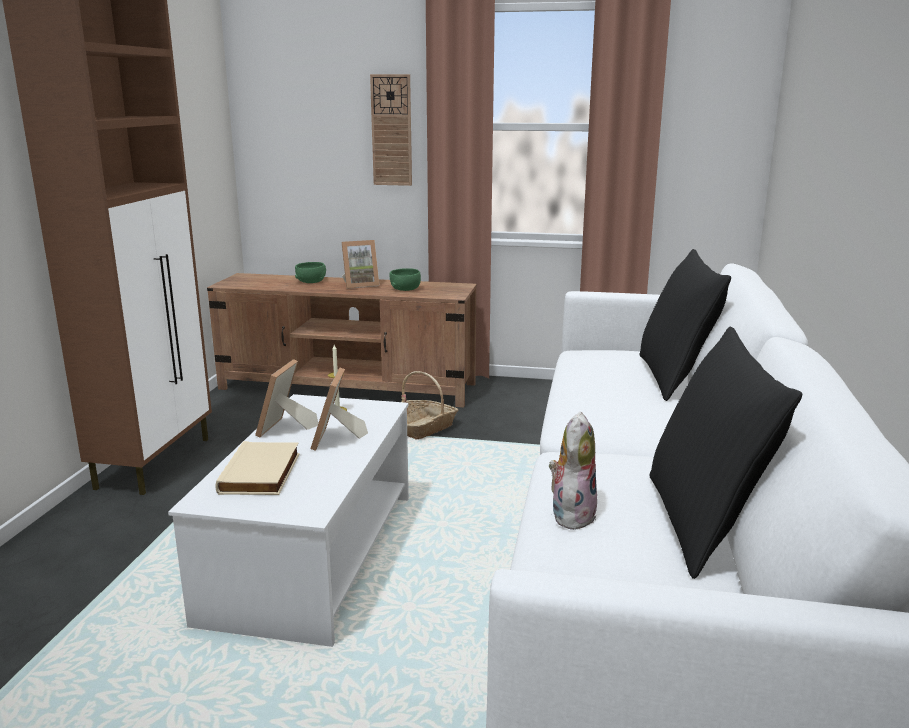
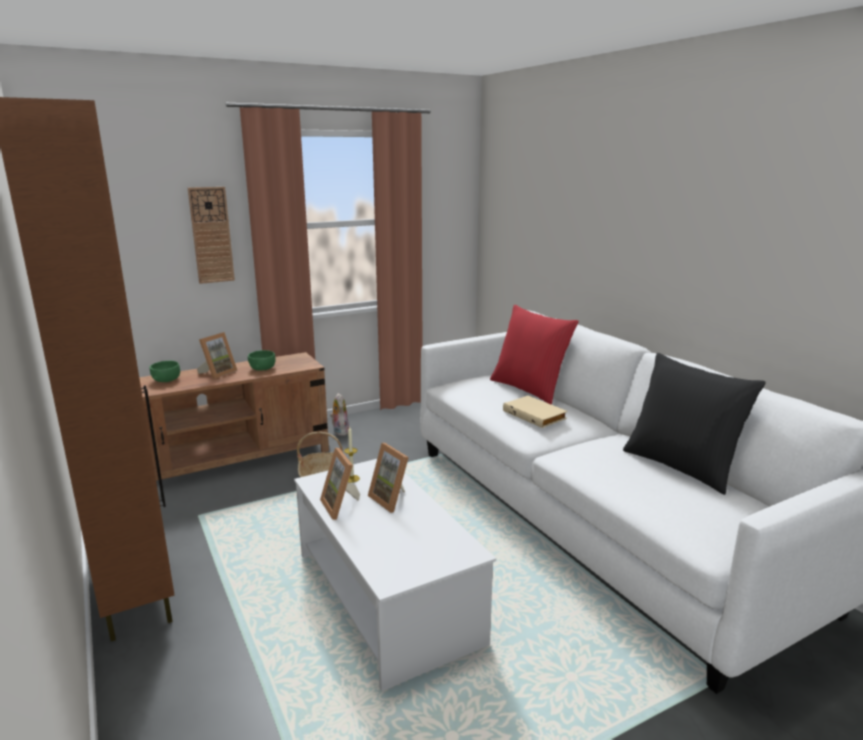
camera: 40 degrees left, 0 degrees up
beige book [215,441,300,495] -> beige book moved to [503,396,567,428]
plush toy [549,411,597,530] -> plush toy moved to [330,393,349,436]
black pillow [639,249,731,401] -> red pillow [490,305,579,405]

